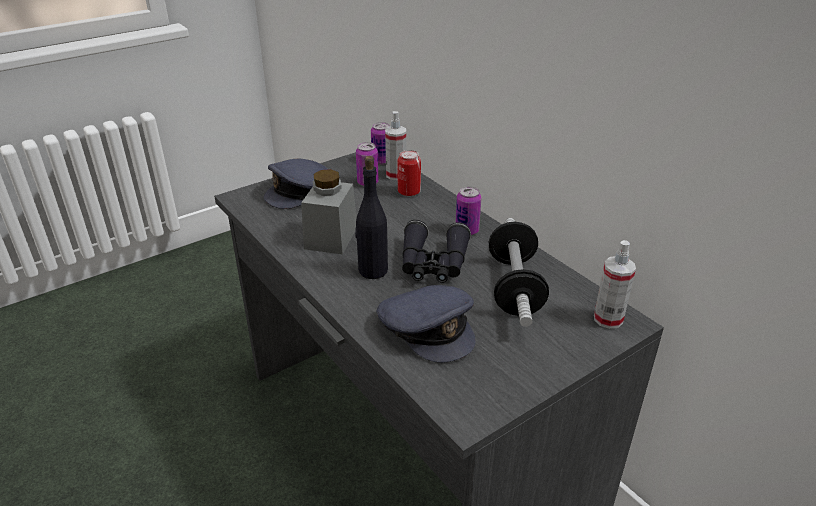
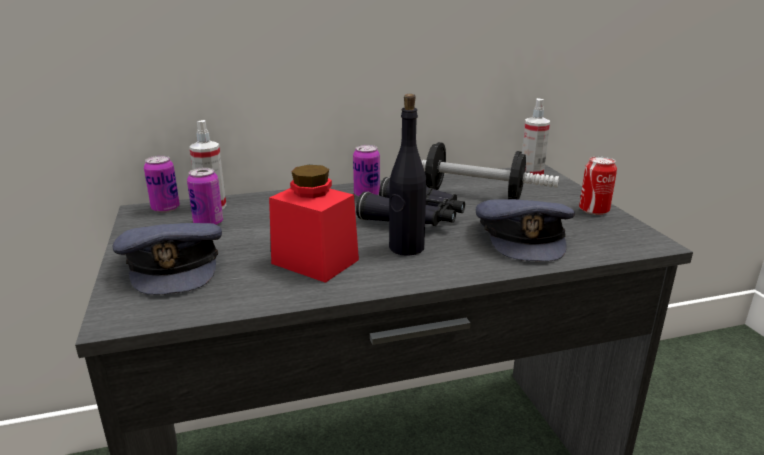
camera: 70 degrees left, 10 degrees down
grey jar [301,169,356,255] -> red jar [269,165,359,283]
grey cap [376,285,476,363] -> grey cap turned 105 degrees clockwise [476,199,575,262]
can [398,150,421,196] -> can moved to [579,156,617,215]

